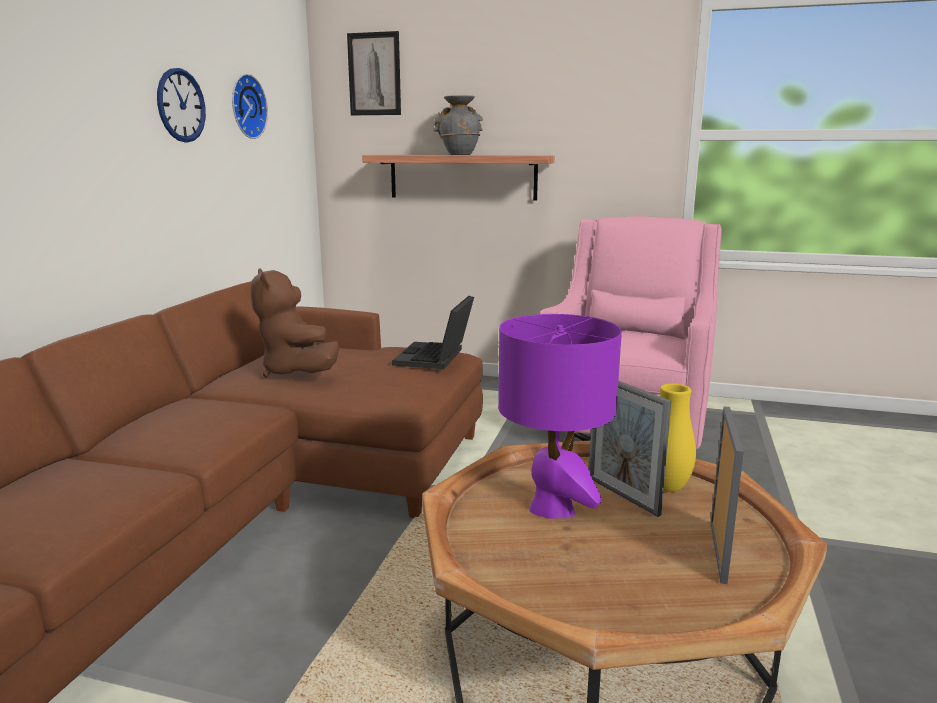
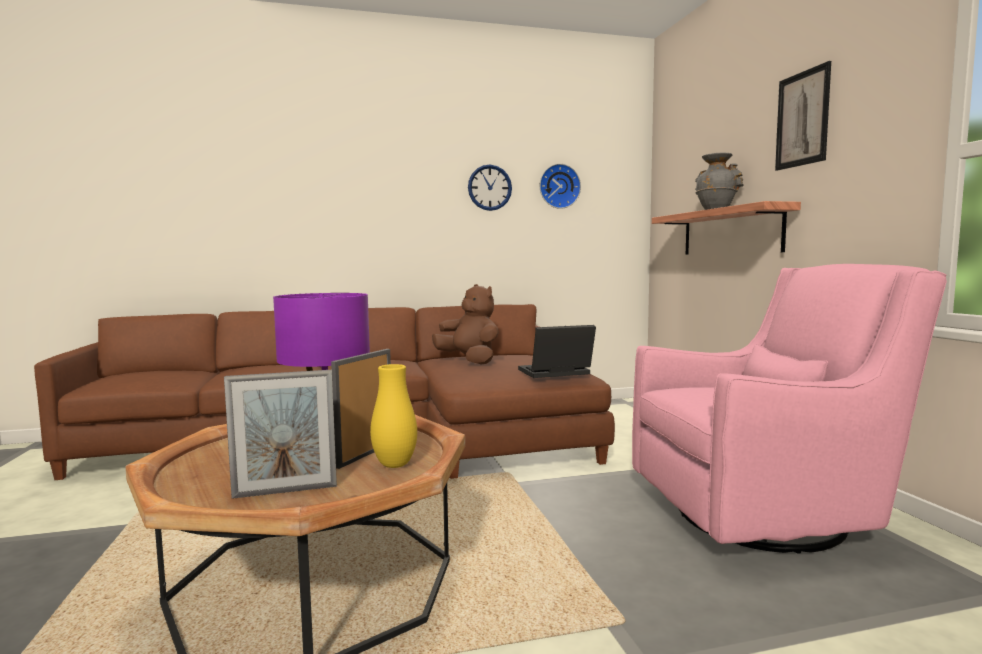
camera: 60 degrees right, 10 degrees down
brown plush toy [251,269,339,378] -> brown plush toy turned 105 degrees clockwise [432,284,499,365]
picture [347,31,401,115] -> picture moved to [775,61,831,171]

